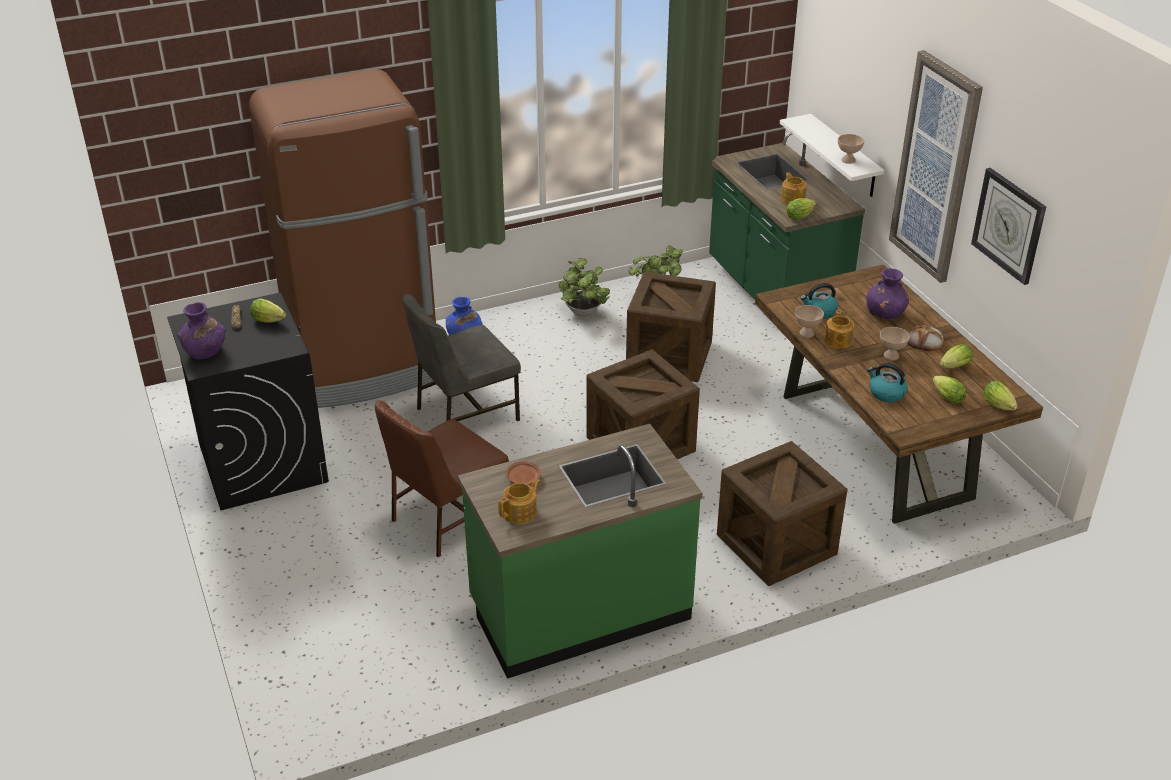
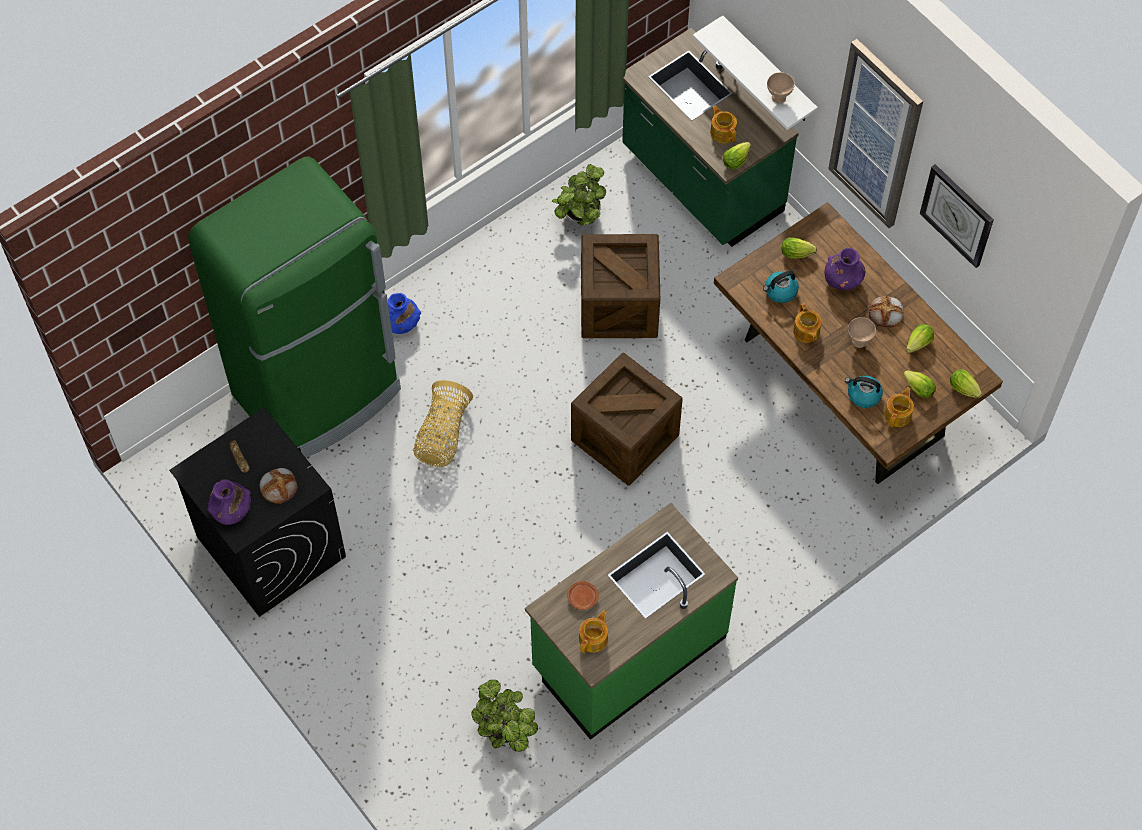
camera: 15 degrees left, 25 degrees up
brown fridge [249,69,436,408] -> green fridge [188,156,401,458]
lettuce [250,298,286,323] -> lettuce moved to [782,237,817,258]
brown chair [375,400,509,557] -> none
grey chair [402,294,521,421] -> basket [414,380,473,467]
potted plant [559,258,610,317] -> potted plant moved to [471,680,538,752]
crate [717,441,847,586] -> none
beige bowl [795,305,824,338] -> none
none -> bread [259,468,298,504]
none -> teapot [884,387,914,427]

